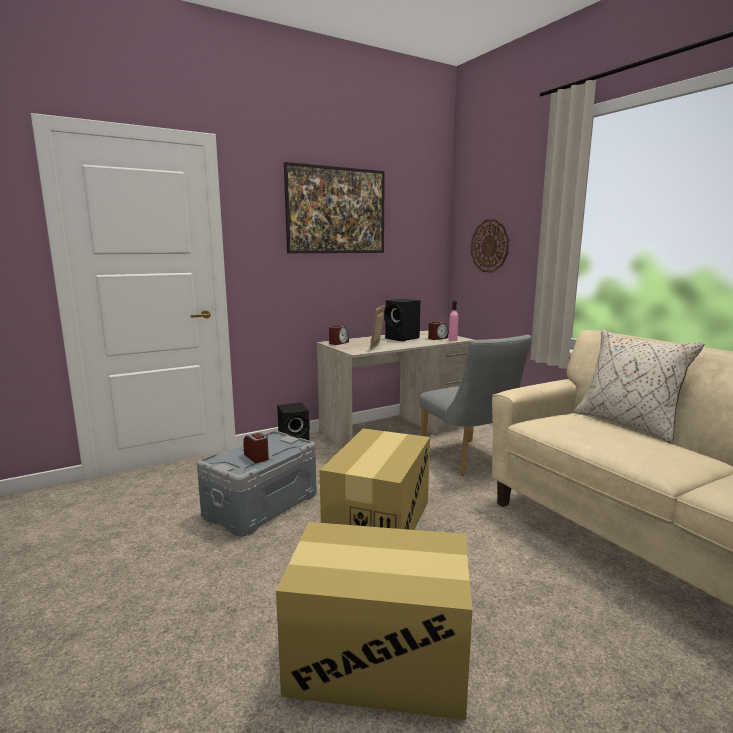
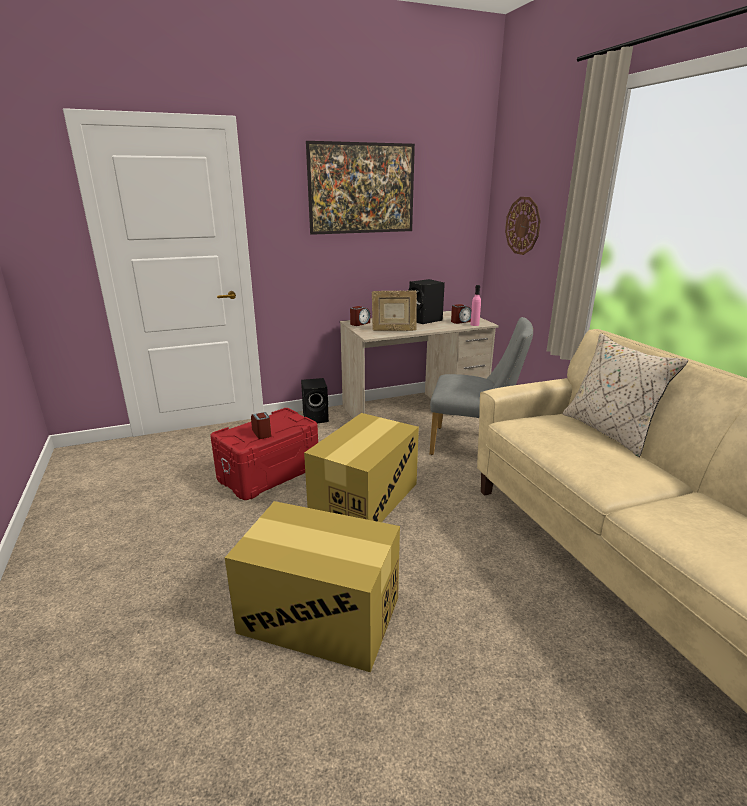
camera: 10 degrees right, 10 degrees up
grey storage box [197,431,317,537] -> red storage box [210,408,318,500]
picture frame [370,305,385,350] -> picture frame turned 105 degrees counterclockwise [372,290,417,331]
grey chair [419,335,532,476] -> grey chair turned 60 degrees counterclockwise [429,317,533,455]

